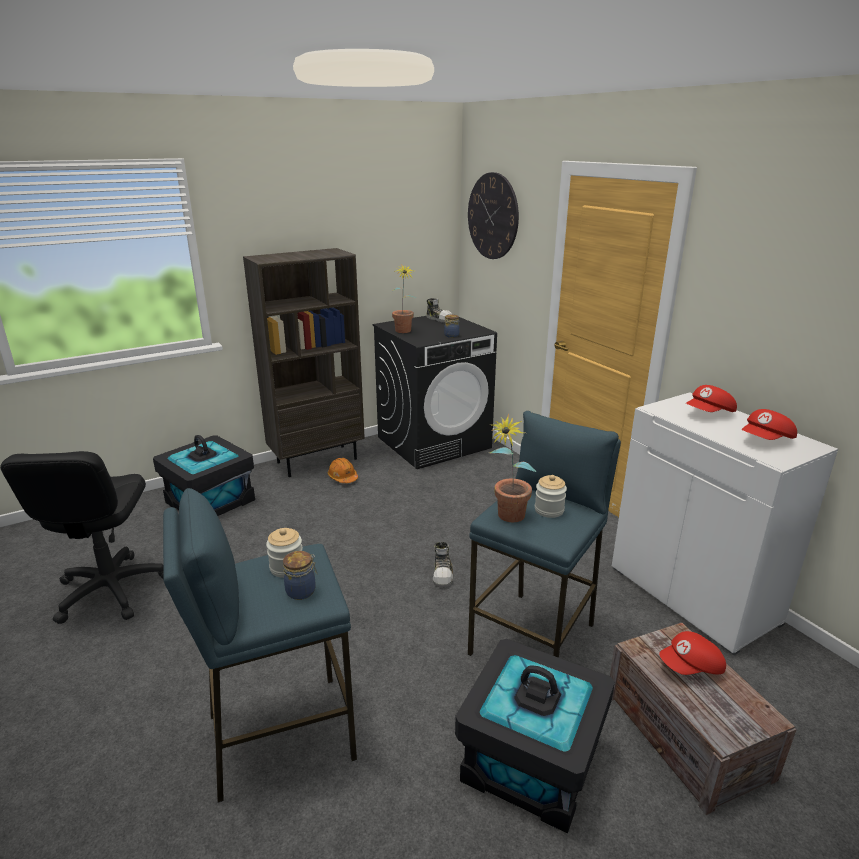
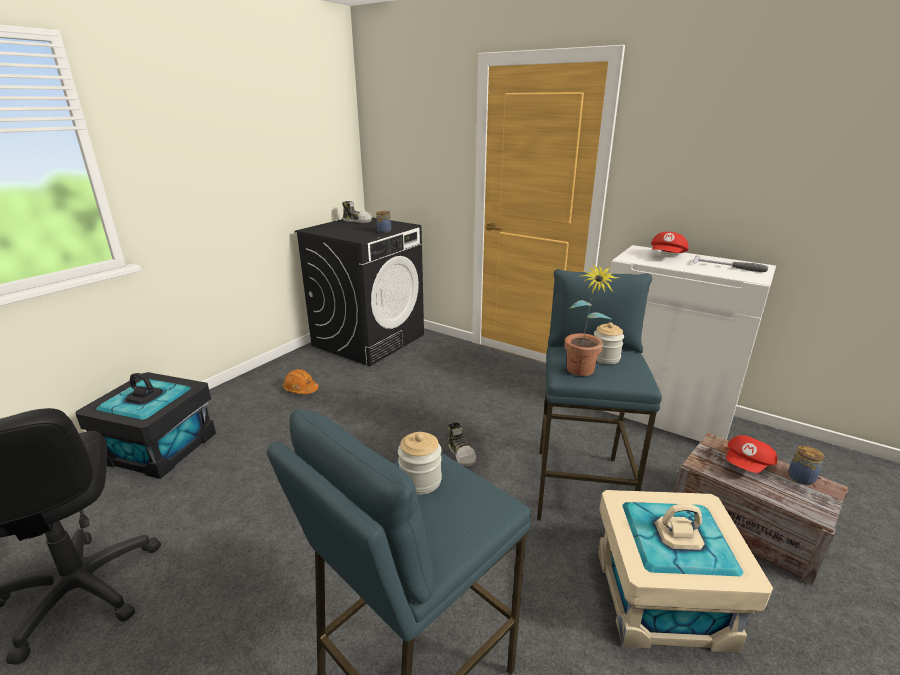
camera: 25 degrees left, 0 degrees up
brown bookcase [243,248,365,477] -> none
jar [283,551,317,600] -> jar moved to [788,445,824,485]
potted plant [392,264,416,333] -> none
black storage box [455,639,615,833] -> beige storage box [598,490,773,653]
wall clock [468,172,519,259] -> none
red cap [742,409,797,440] -> hammer [692,256,768,272]

